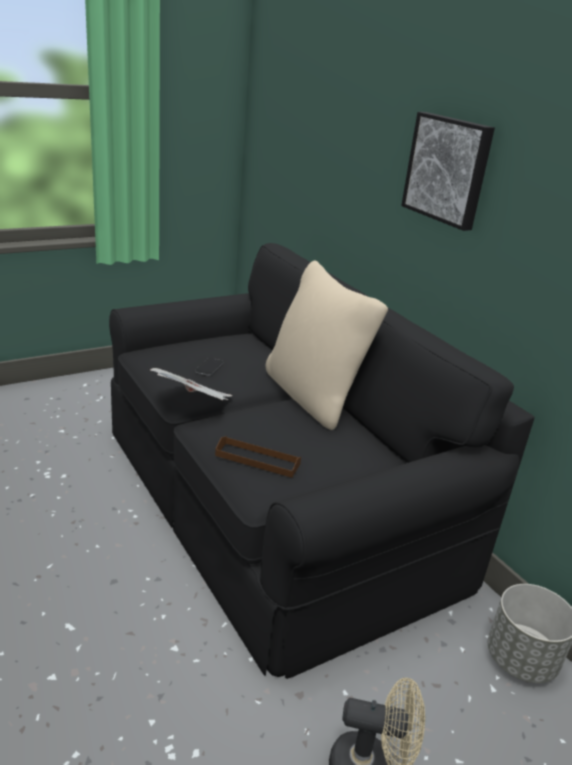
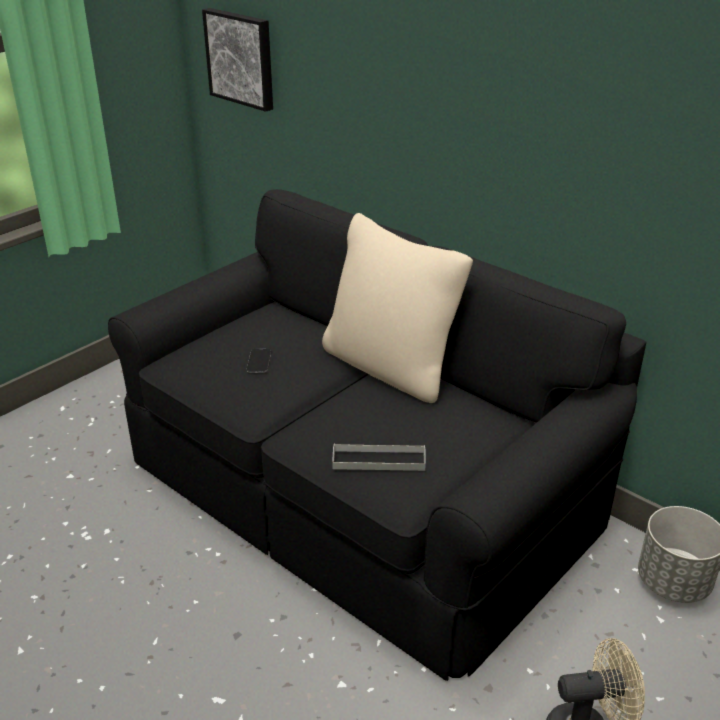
camera: 15 degrees left, 5 degrees up
newspaper [150,368,232,400] -> none
brown tray [215,436,301,478] -> grey tray [332,443,426,471]
picture [401,112,495,231] -> picture moved to [202,8,273,112]

